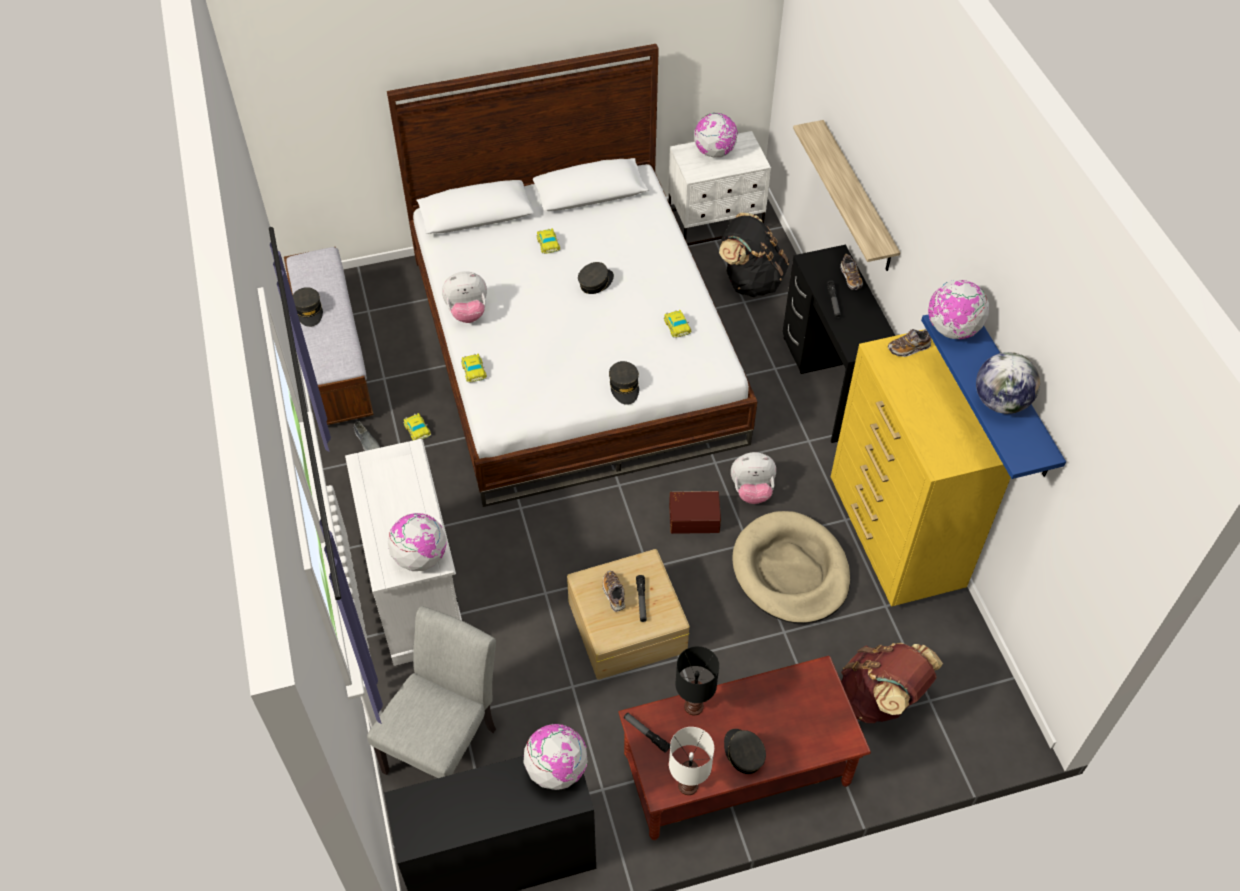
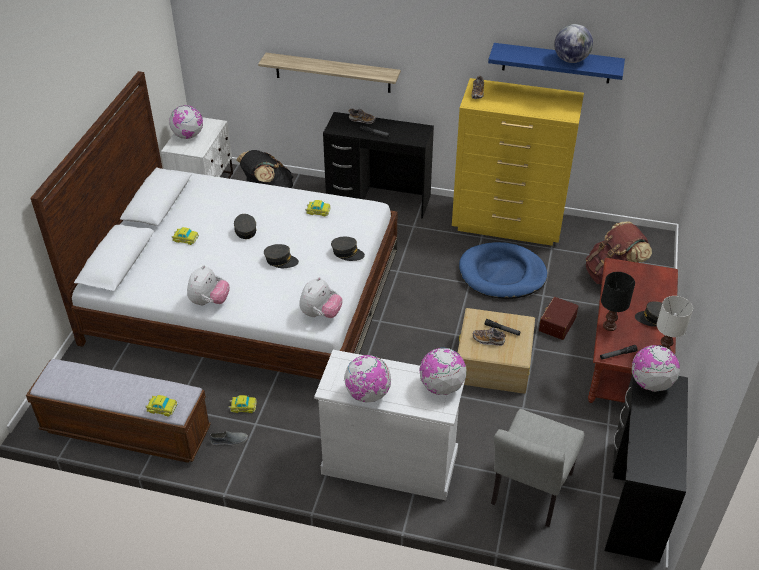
camera: 60 degrees left, 10 degrees down
grey cap [293,287,323,327] -> grey cap moved to [264,244,299,268]
grey chair [367,606,496,778] -> grey chair turned 120 degrees counterclockwise [491,409,584,527]
toy car [461,354,487,383] -> toy car moved to [145,395,178,417]
brown storage box [669,491,721,534] -> brown storage box moved to [539,297,578,340]
plush toy [731,452,776,504] -> plush toy moved to [299,277,342,318]
beige dog bed [732,511,850,624] -> blue dog bed [459,242,547,299]
globe [928,280,989,339] -> globe moved to [344,355,391,402]

